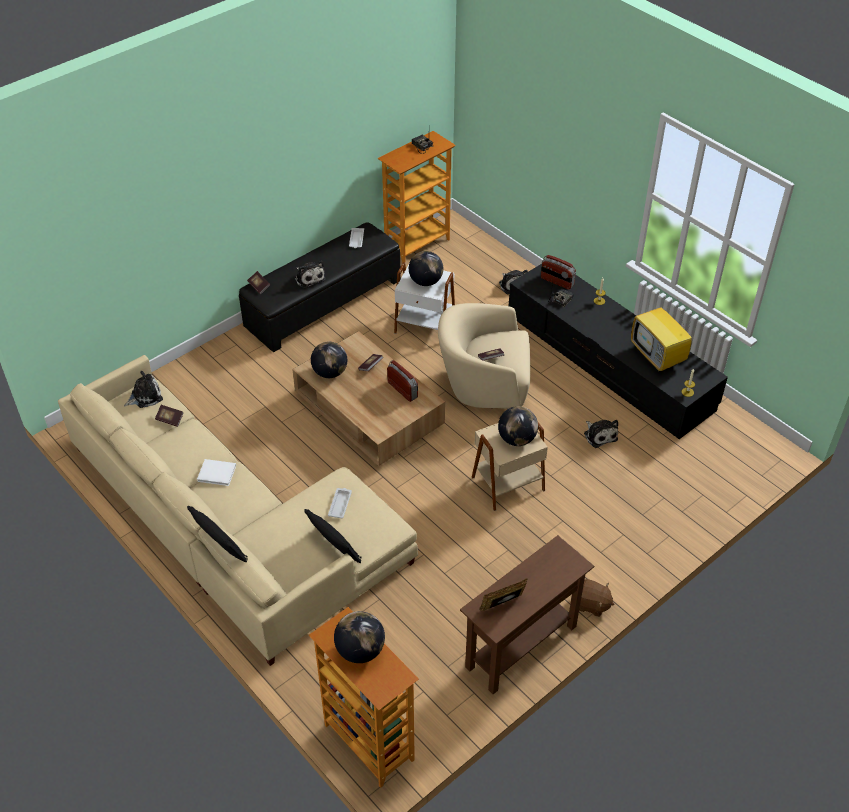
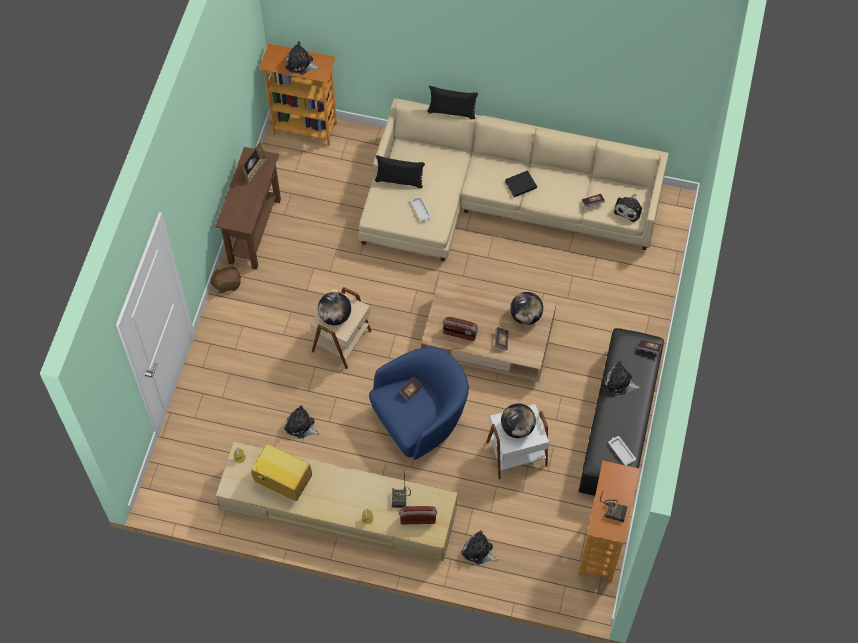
camera: 145 degrees right, 15 degrees up
white book [197,459,236,486] -> black book [505,170,537,197]
globe [334,611,385,663] -> plush toy [285,41,320,75]
beige armchair [438,303,530,409] -> blue armchair [369,347,469,460]
black tv stand [509,264,728,439] -> beige tv stand [216,442,458,561]

